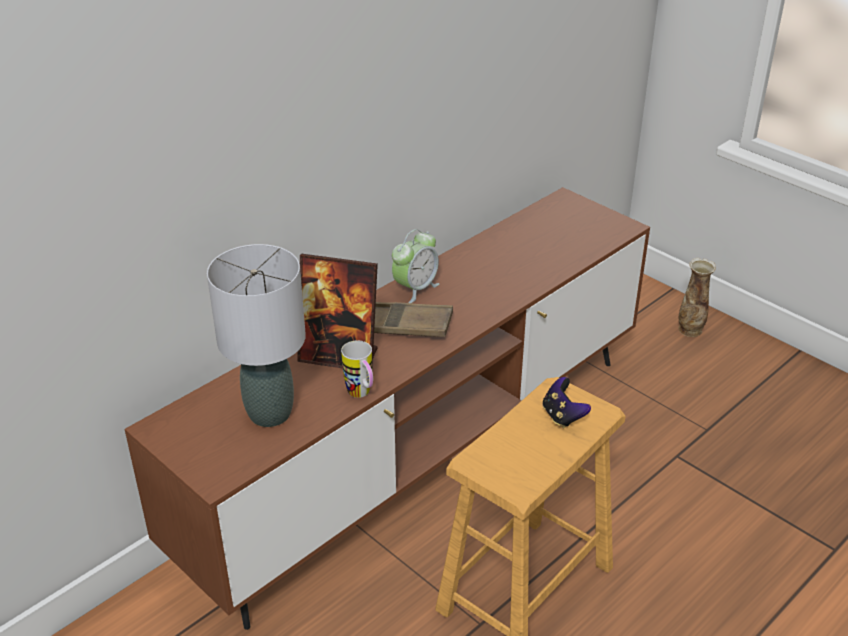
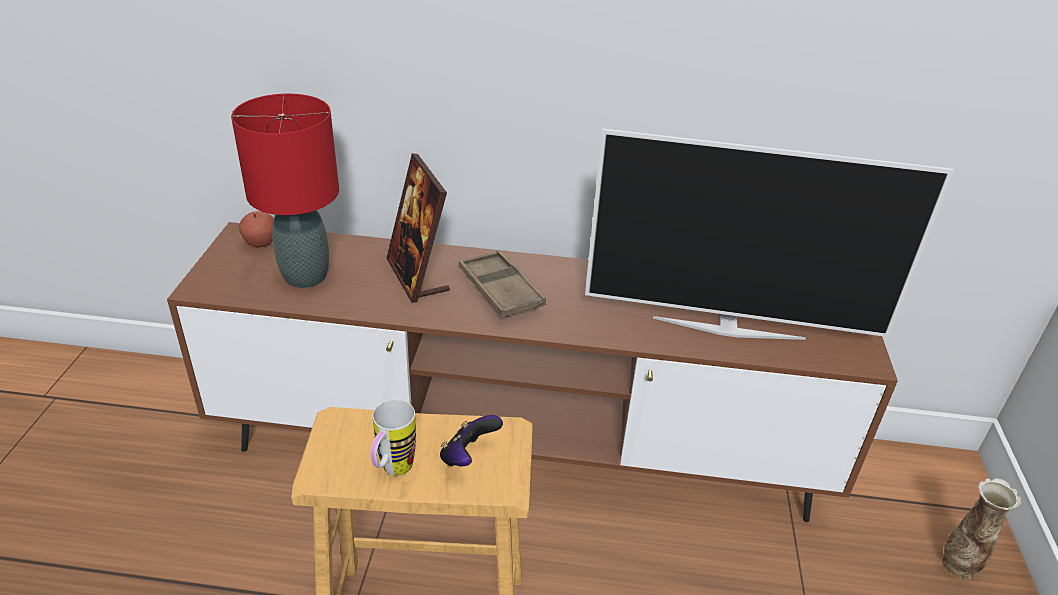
camera: 50 degrees right, 0 degrees up
grey table lamp [207,244,306,427] -> red table lamp [231,94,339,288]
mug [341,340,373,398] -> mug moved to [371,400,416,476]
alarm clock [392,229,439,303] -> none
none -> apple [239,211,274,248]
none -> television [585,129,954,340]

